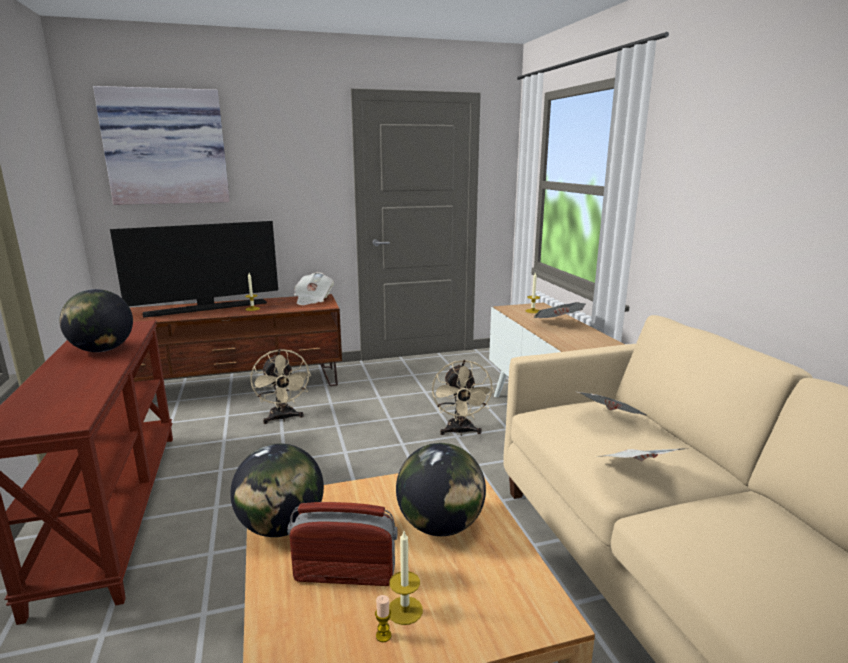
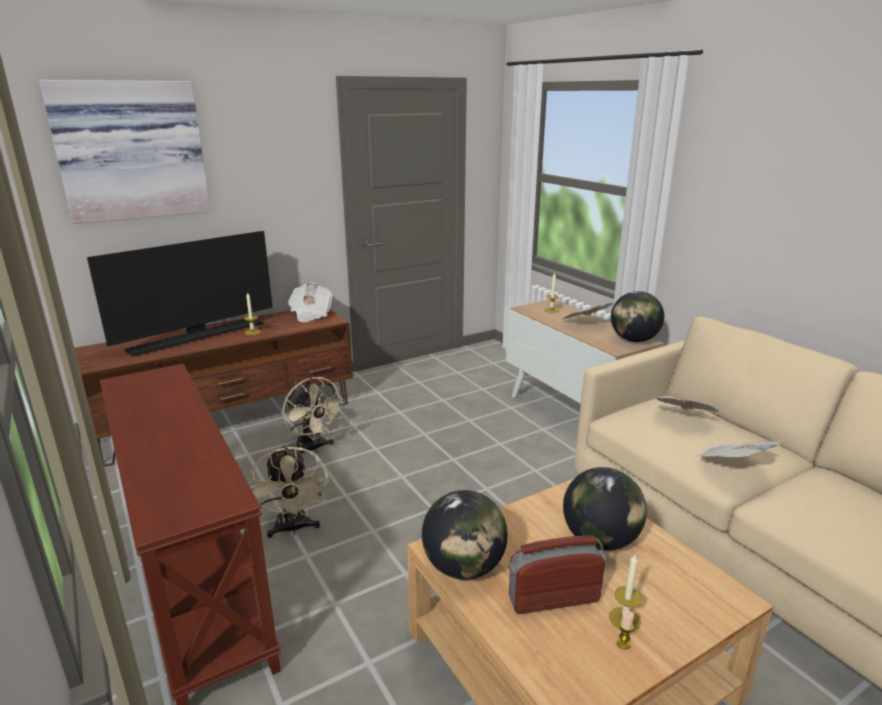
camera: 15 degrees left, 5 degrees up
globe [60,289,133,352] -> globe moved to [611,291,664,342]
beige fan [432,360,494,436] -> beige fan moved to [248,445,329,538]

